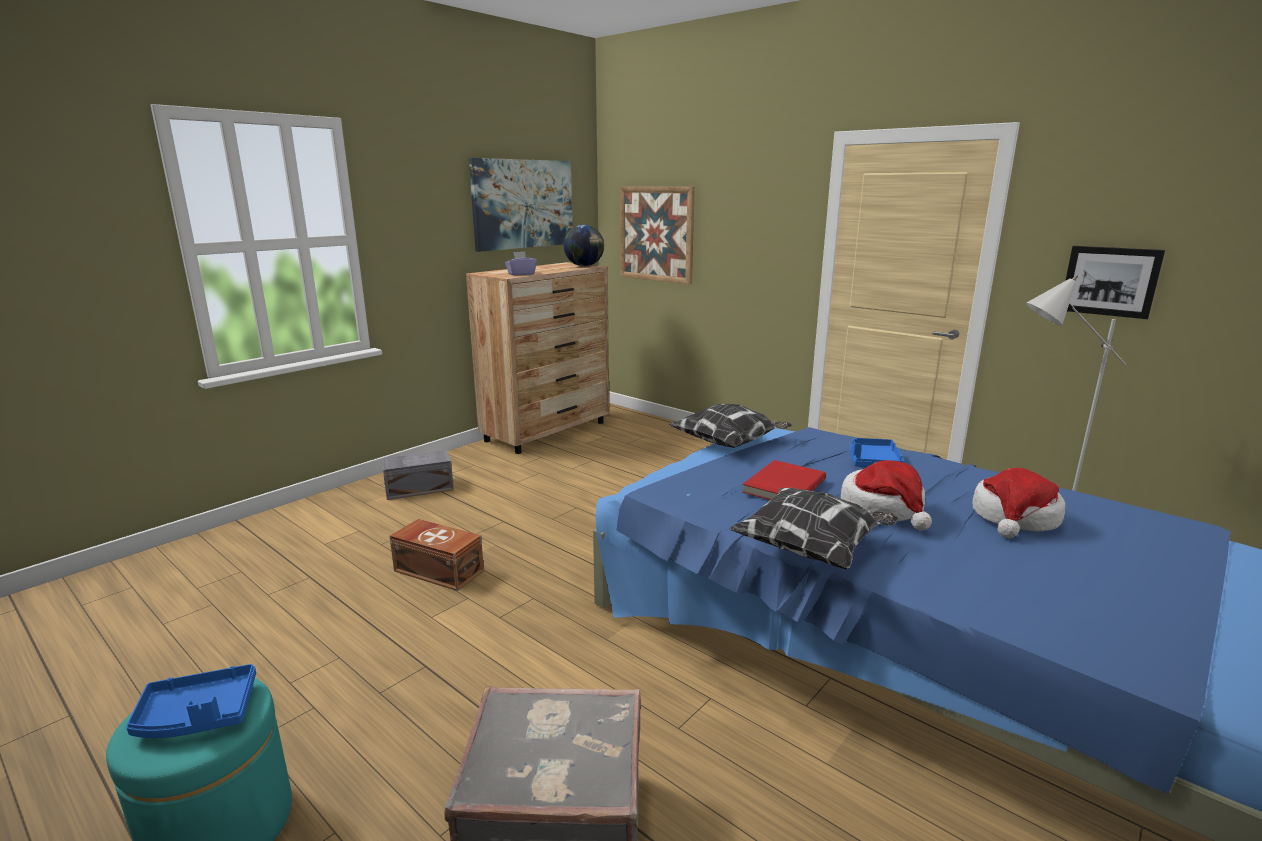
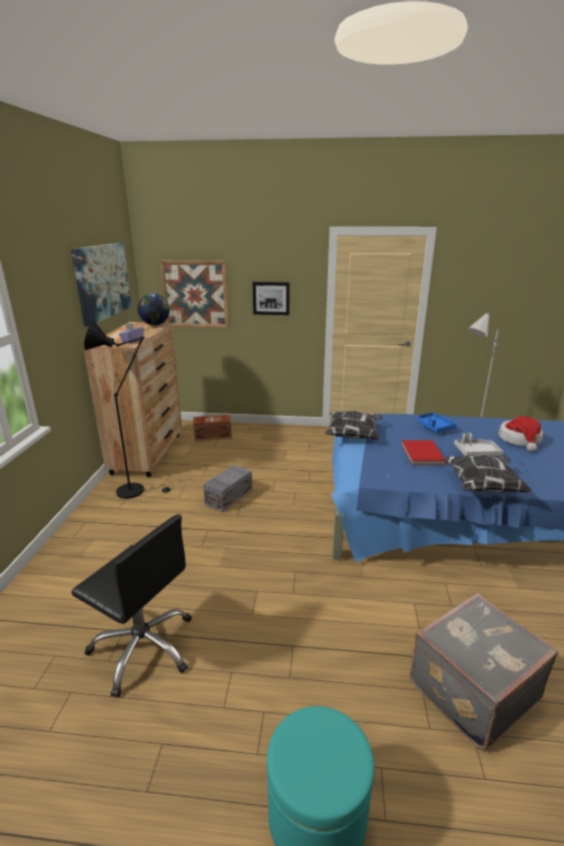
camera: 35 degrees left, 5 degrees up
blue tray [126,664,256,738] -> none
grey storage box [382,450,454,500] -> grey storage box moved to [203,465,252,512]
brown storage box [390,519,484,591] -> brown storage box moved to [193,415,232,441]
hat [841,460,932,531] -> grey tray [454,433,503,456]
picture [1065,246,1165,319] -> picture moved to [253,282,290,315]
none -> black office chair [71,514,192,697]
none -> black floor lamp [84,321,171,499]

